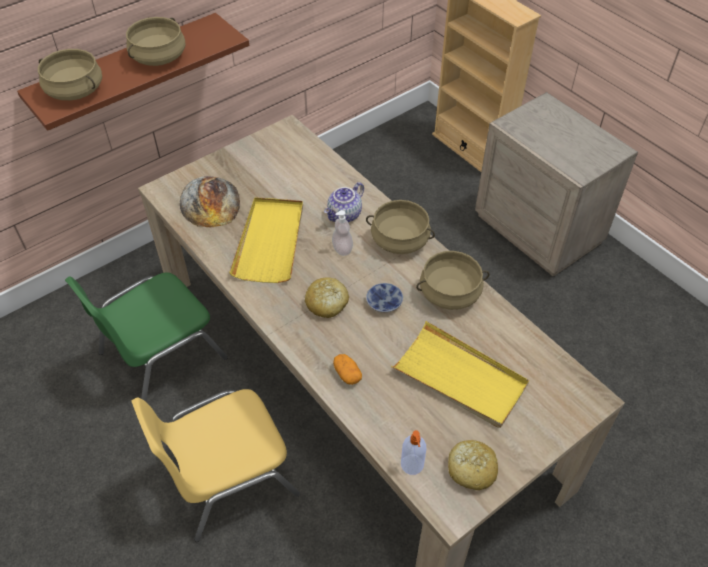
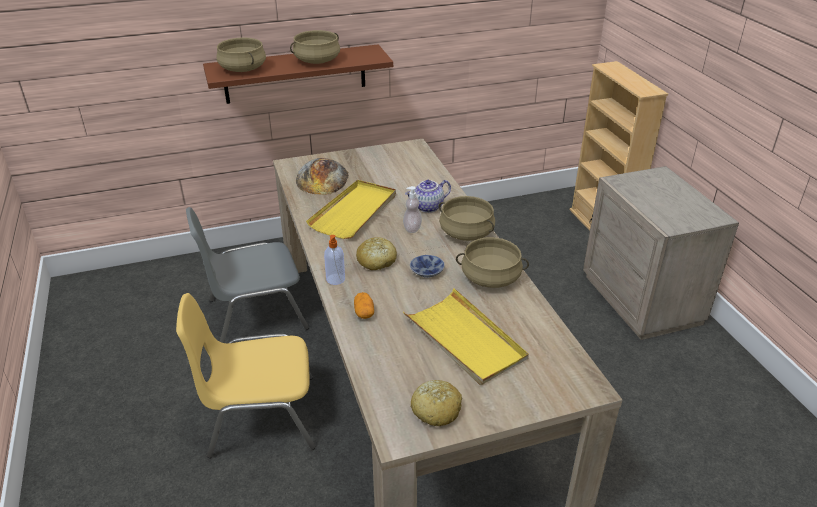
camera: 20 degrees right, 15 degrees down
green chair [65,272,228,402] -> grey chair [186,207,309,343]
soap dispenser [401,430,426,475] -> soap dispenser moved to [324,235,345,285]

